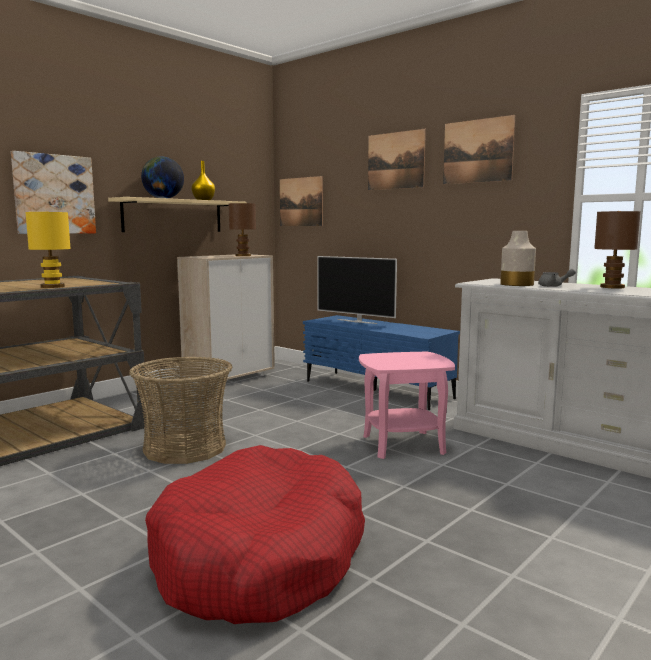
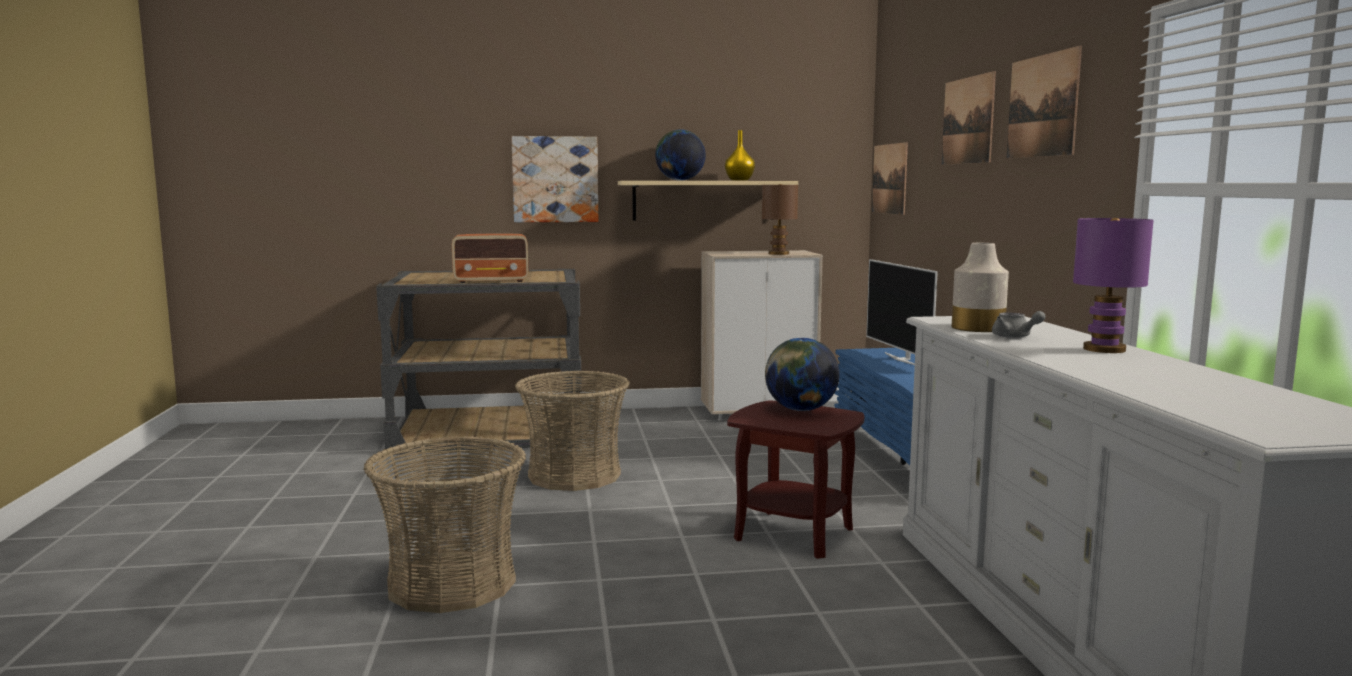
camera: 40 degrees right, 0 degrees up
yellow table lamp [25,211,71,288] -> radio [452,234,528,283]
red dog bed [145,445,365,624] -> basket [363,436,526,613]
pink side table [359,352,455,459] -> brown side table [727,400,865,559]
brown table lamp [594,211,641,289] -> purple table lamp [1073,218,1154,353]
none -> globe [765,338,840,411]

